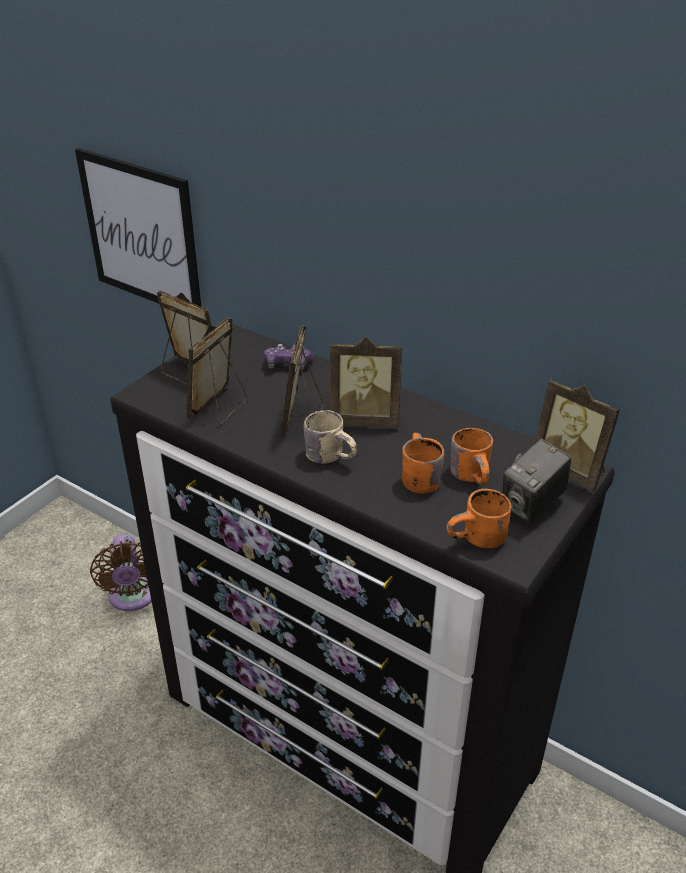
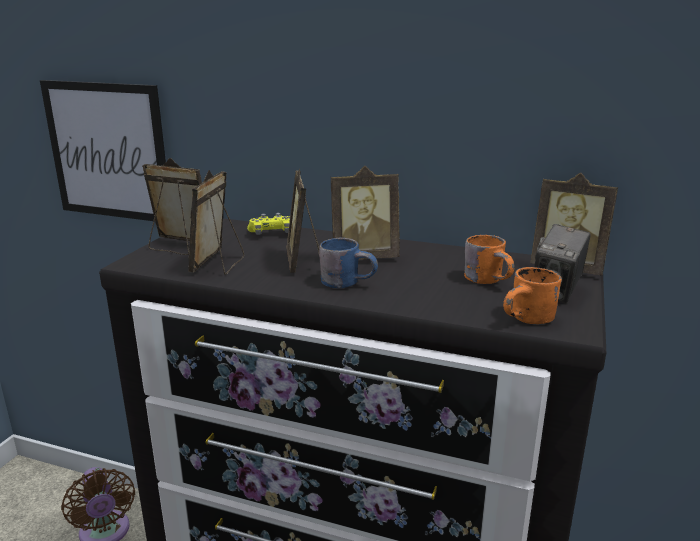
camera: 15 degrees left, 15 degrees down
purple game controller [264,344,314,369] -> yellow game controller [247,213,290,235]
beige mug [303,410,357,464] -> blue mug [319,238,378,288]
orange mug [402,433,444,493] -> none

